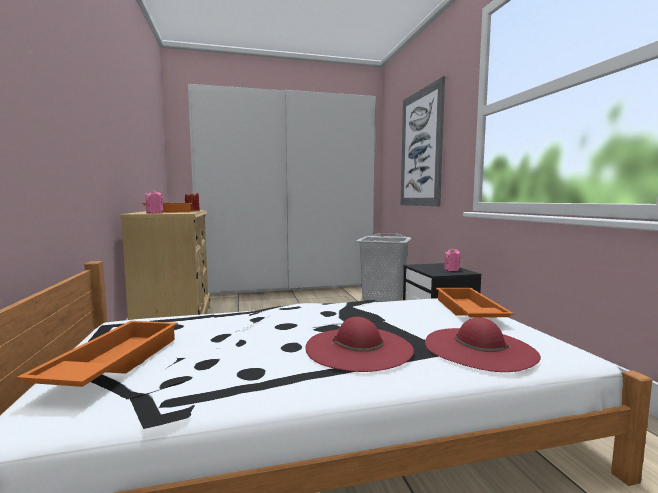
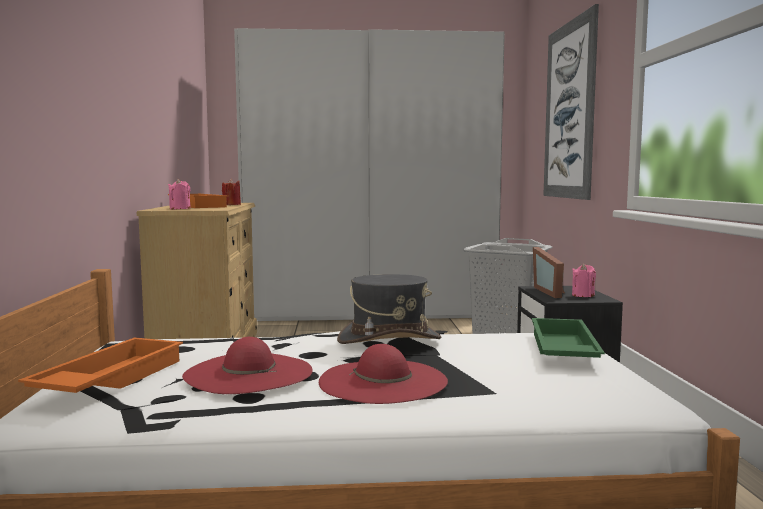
camera: 10 degrees right, 0 degrees up
red hat [425,317,541,372] -> red hat moved to [182,337,313,394]
orange tray [436,288,514,317] -> green tray [532,318,605,358]
none -> grey hat [337,274,441,344]
none -> picture frame [533,247,565,298]

